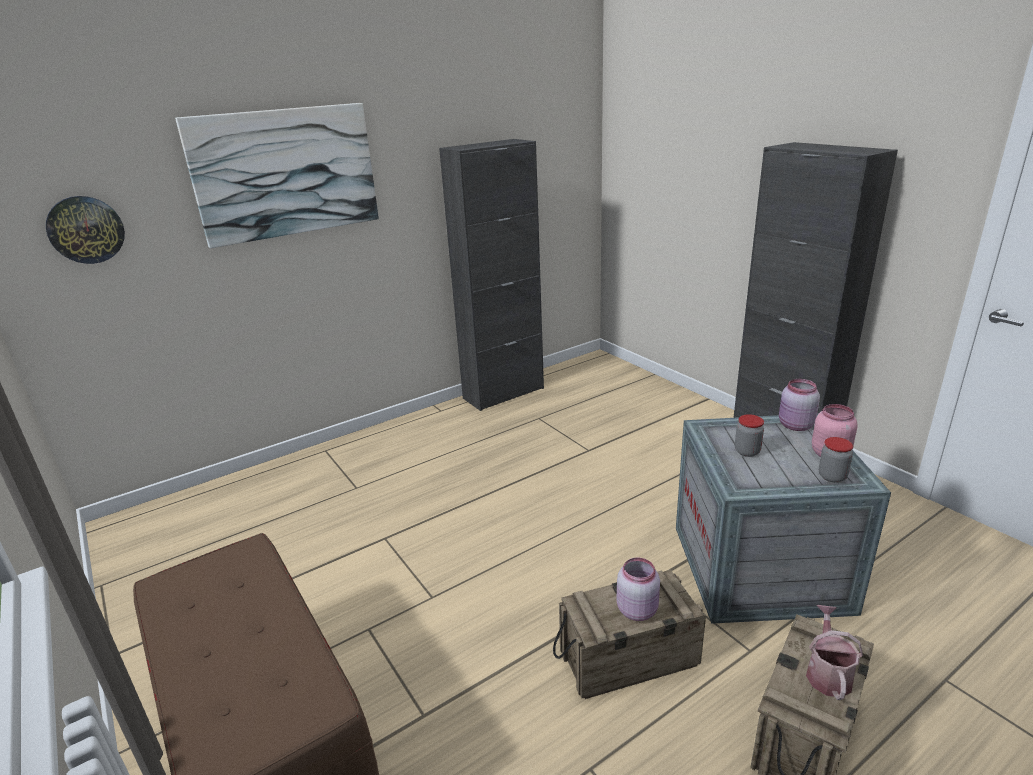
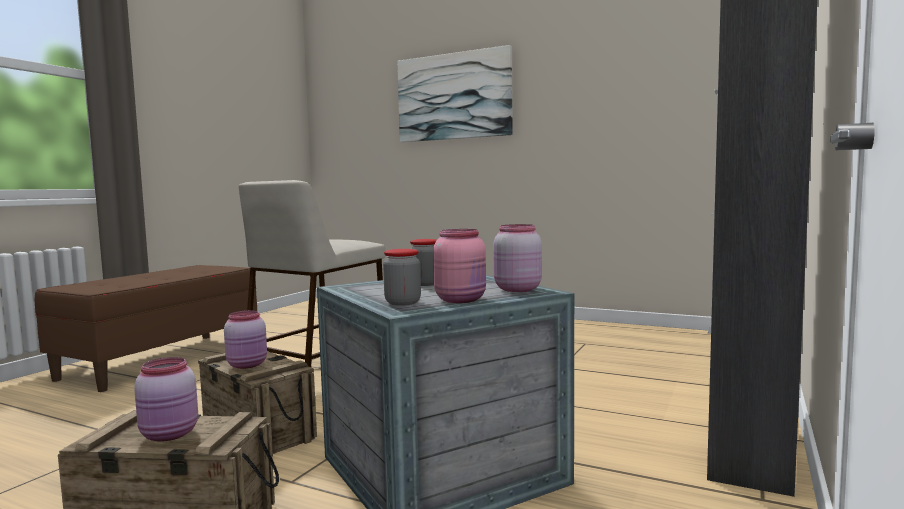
camera: 60 degrees right, 20 degrees down
wall clock [46,196,125,264] -> none
black cabinet [439,139,544,411] -> none
watering can [806,605,863,700] -> pink jar [134,357,198,442]
none -> beige stool [239,180,385,367]

